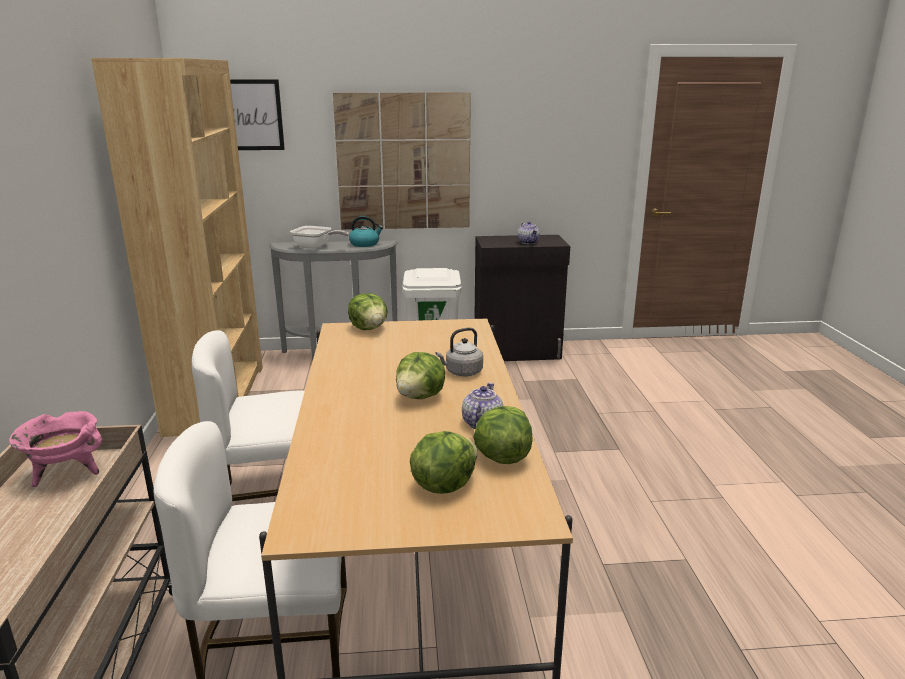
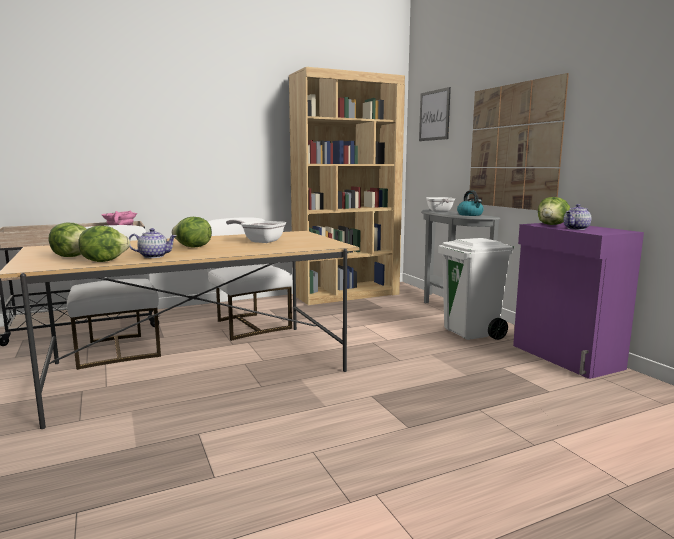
camera: 70 degrees right, 10 degrees down
lettuce [348,293,388,330] -> lettuce moved to [538,197,570,225]
grey kettle [435,328,483,376] -> none
black cabinet [474,235,570,361] -> purple cabinet [513,223,644,379]
none -> frying pan [226,219,286,243]

